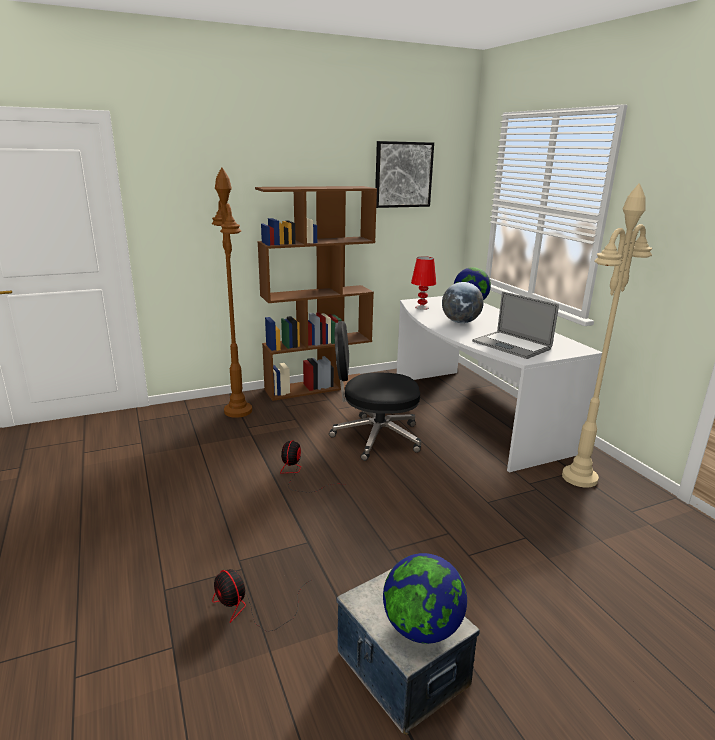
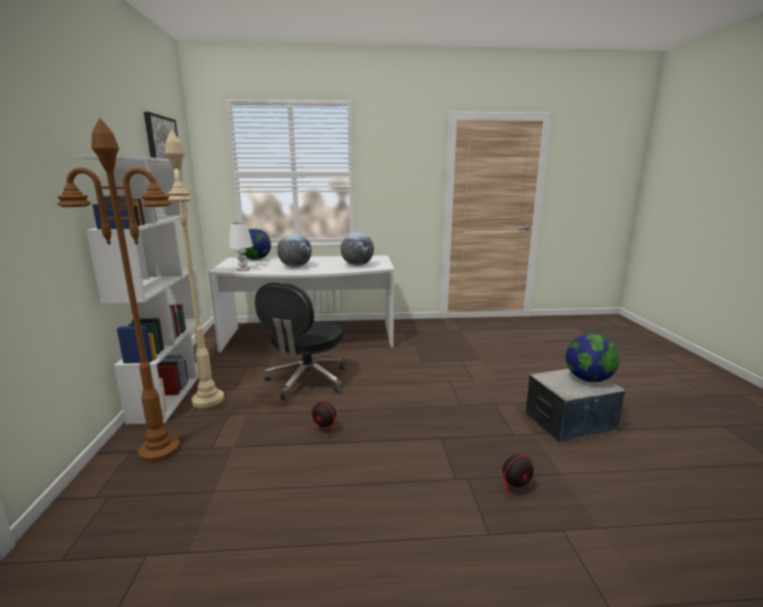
camera: 70 degrees left, 5 degrees down
brown bookcase [255,186,377,401] -> white bookcase [71,155,203,424]
red table lamp [411,256,437,310] -> white table lamp [229,222,253,271]
laptop [472,291,559,359] -> globe [341,232,374,266]
beige floor lamp [562,183,652,488] -> beige floor lamp moved to [165,130,224,408]

